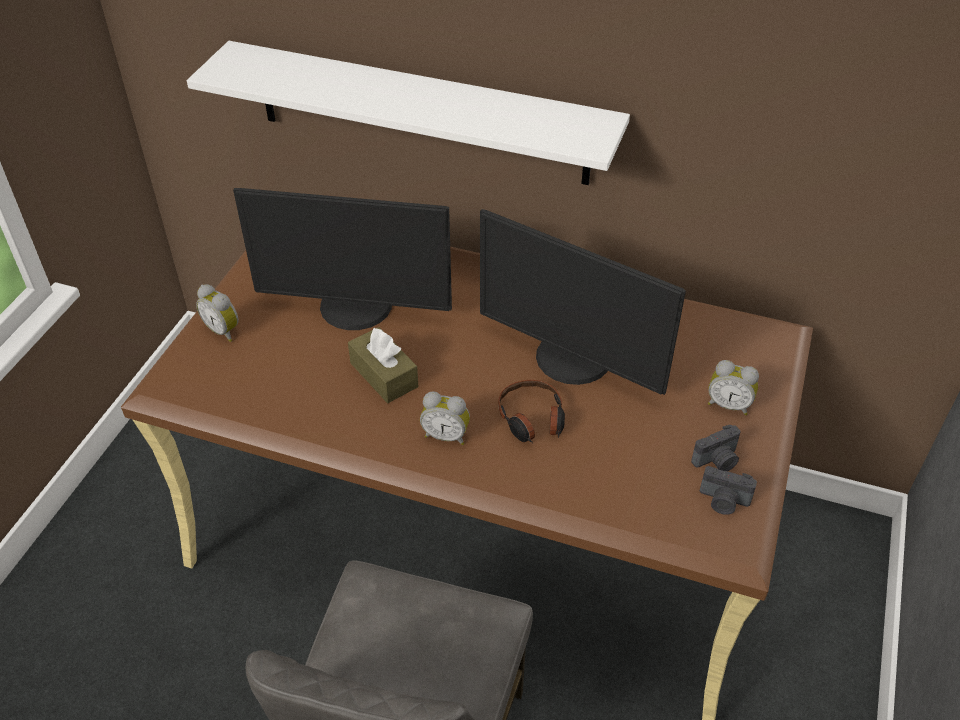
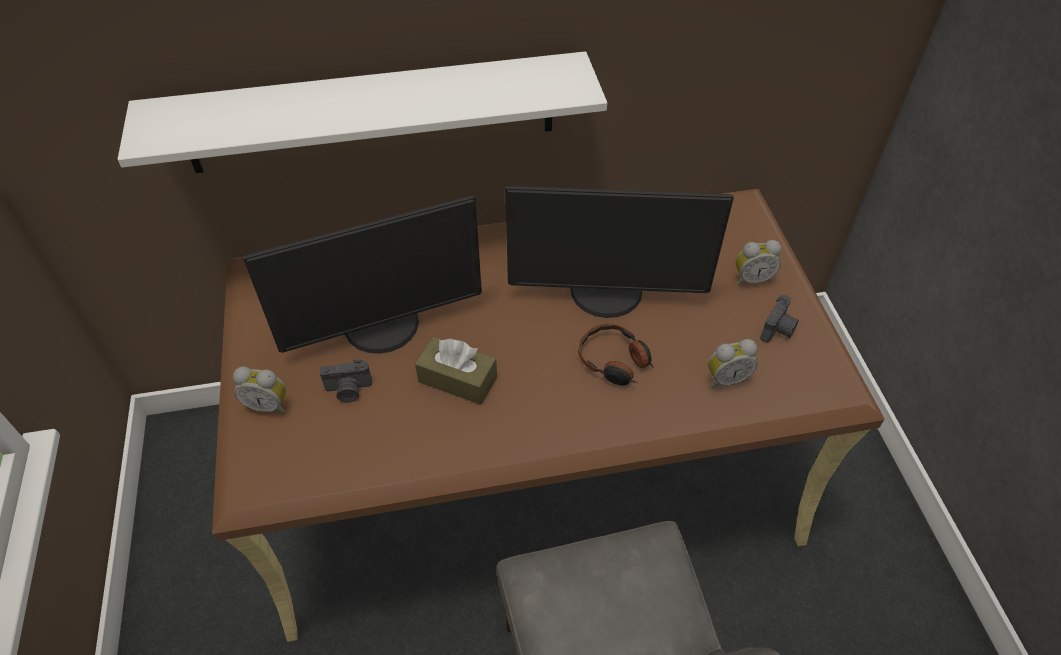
camera: 30 degrees left, 5 degrees up
alarm clock [420,391,470,445] -> alarm clock moved to [708,339,758,389]
camera [700,466,757,515] -> camera moved to [320,359,372,402]

